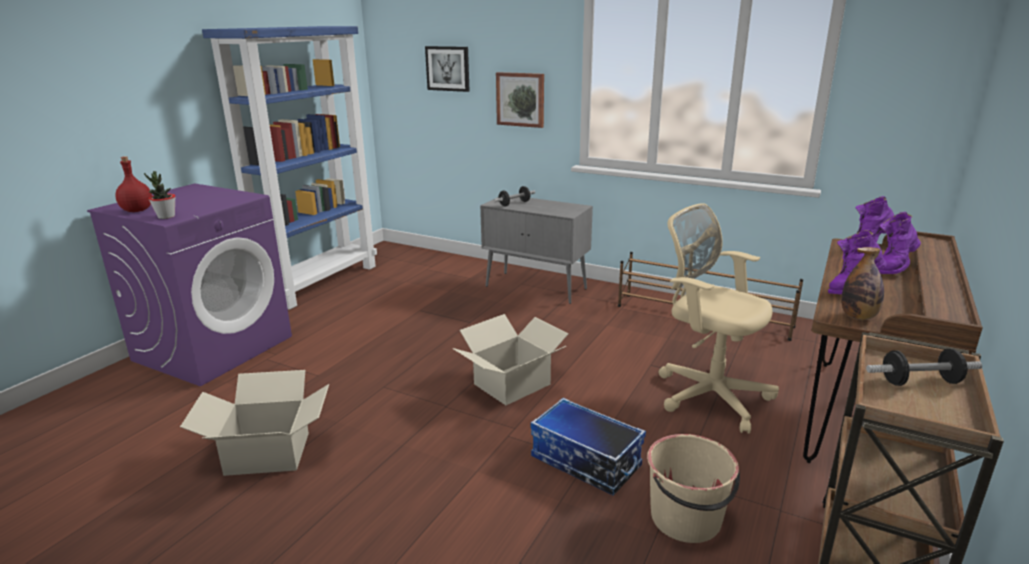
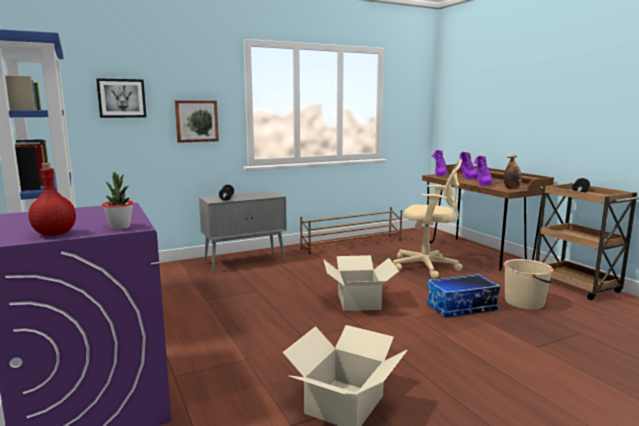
camera: 55 degrees left, 10 degrees down
beige office chair [659,203,779,434] -> beige office chair turned 150 degrees counterclockwise [393,160,463,278]

